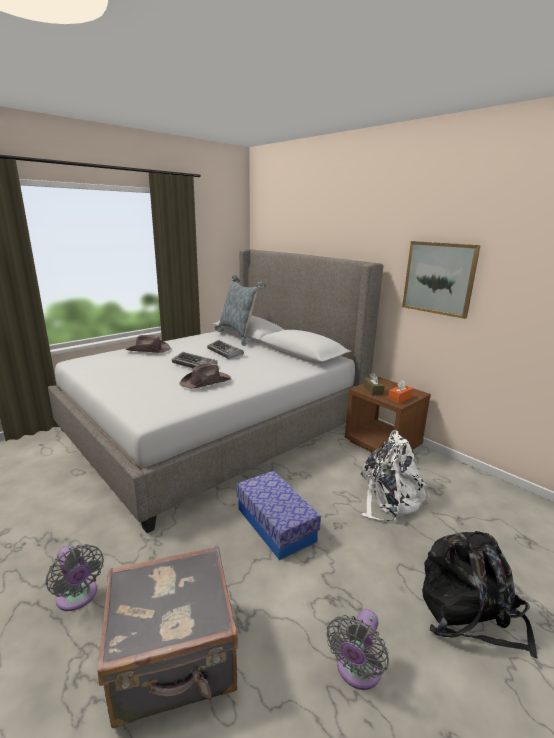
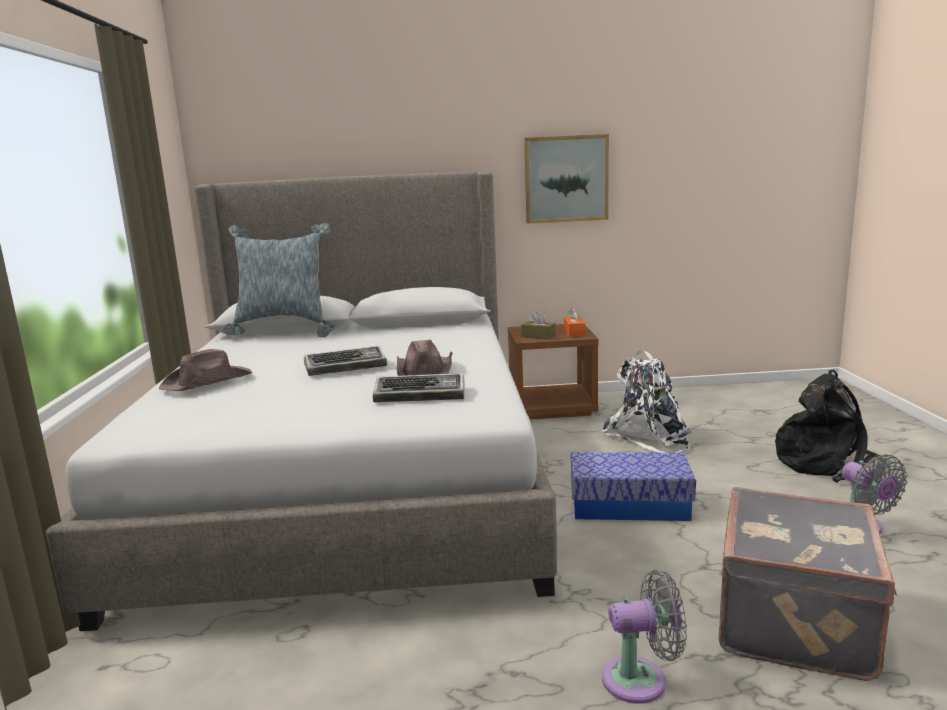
camera: 50 degrees left, 5 degrees down
keyboard [207,340,244,359] -> keyboard moved to [373,373,464,403]

